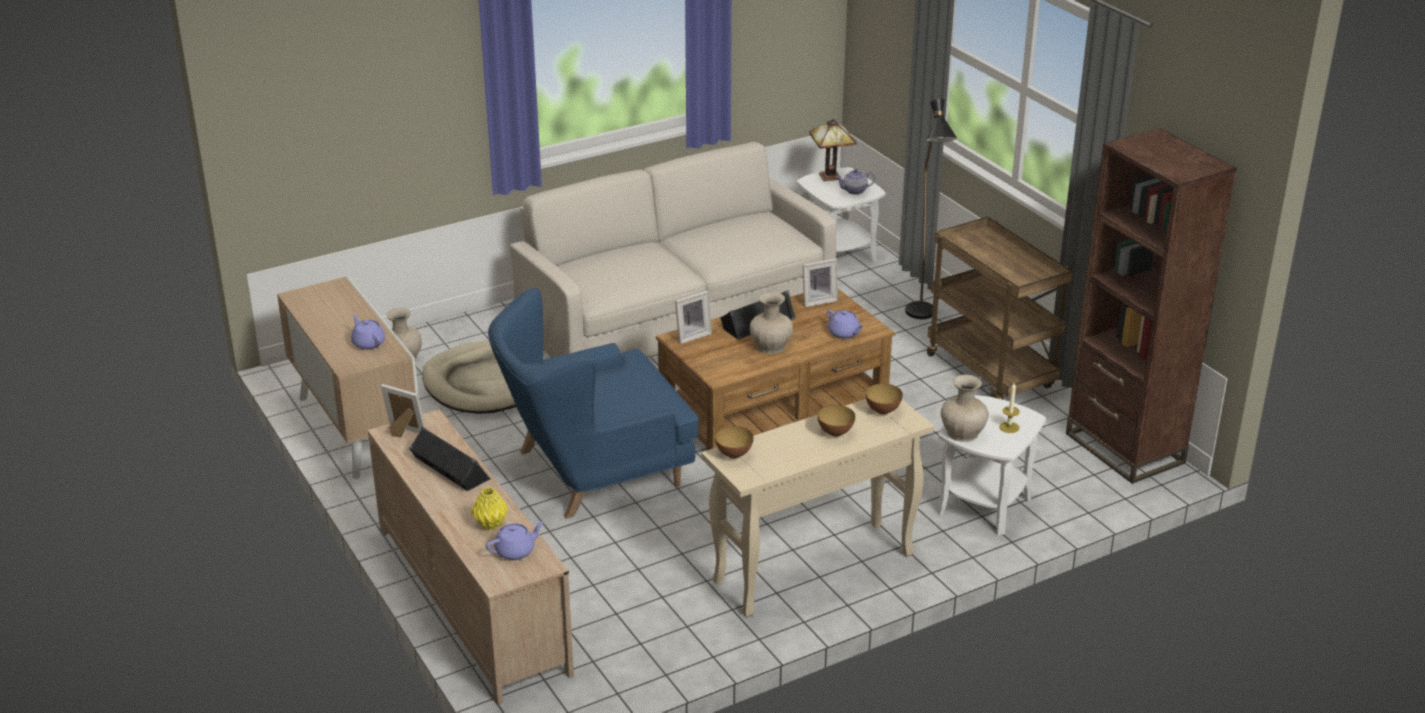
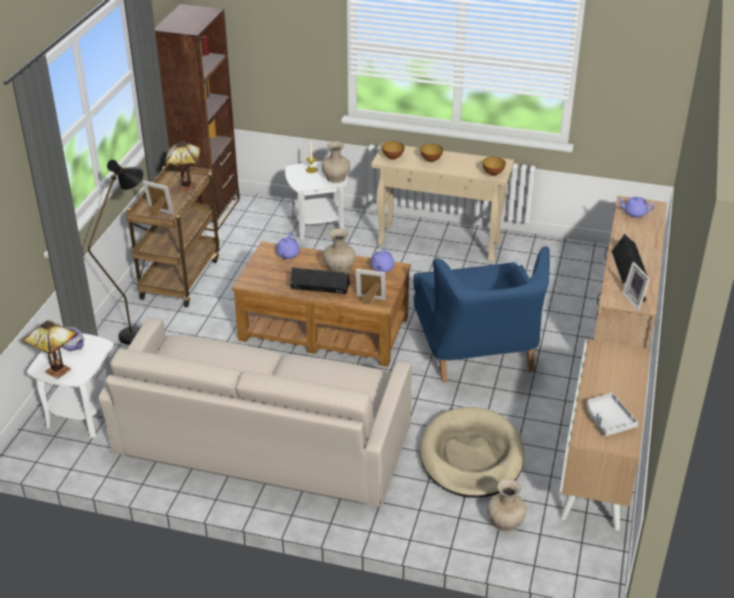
camera: 135 degrees left, 5 degrees up
purple teapot [351,314,385,350] -> purple teapot moved to [370,248,395,273]
yellow vase [471,488,508,530] -> none
blue armchair [488,288,699,519] -> blue armchair turned 60 degrees clockwise [414,246,550,383]
picture frame [803,258,838,307] -> picture frame moved to [143,180,174,216]
none -> table lamp [165,140,201,192]
none -> grey tray [587,393,638,436]

